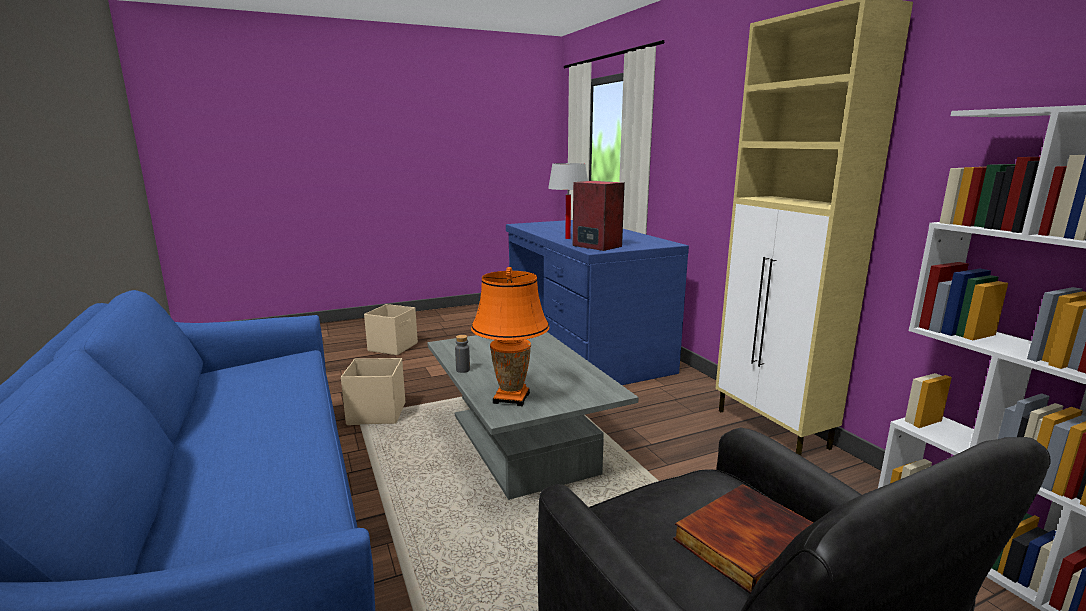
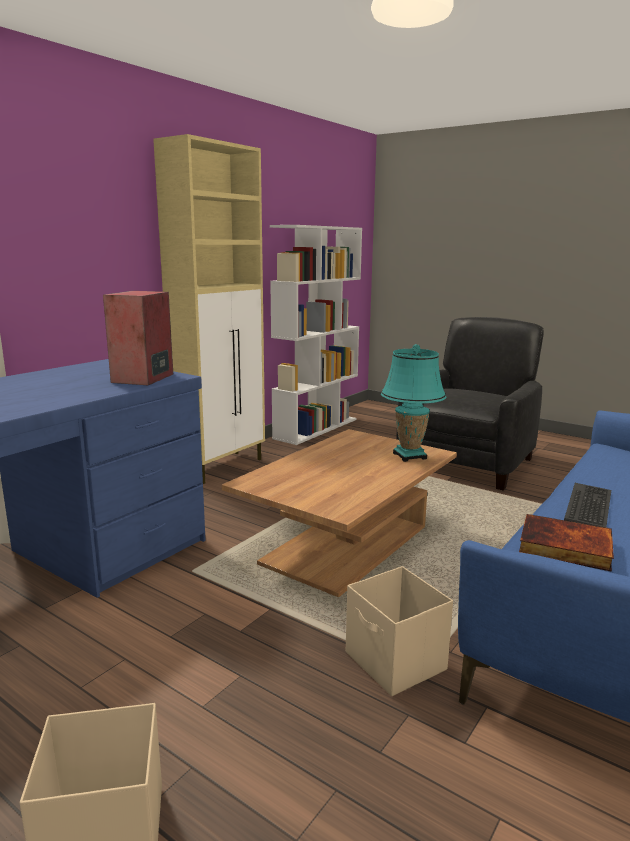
camera: 120 degrees left, 0 degrees up
grey coffee table [427,332,639,500] -> brown coffee table [222,429,457,597]
grey bottle [455,335,470,373] -> none
orange table lamp [471,267,550,406] -> turquoise table lamp [381,344,446,462]
white table lamp [548,163,588,239] -> none
book [673,484,813,593] -> book moved to [519,514,614,572]
none -> keyboard [564,483,611,527]

